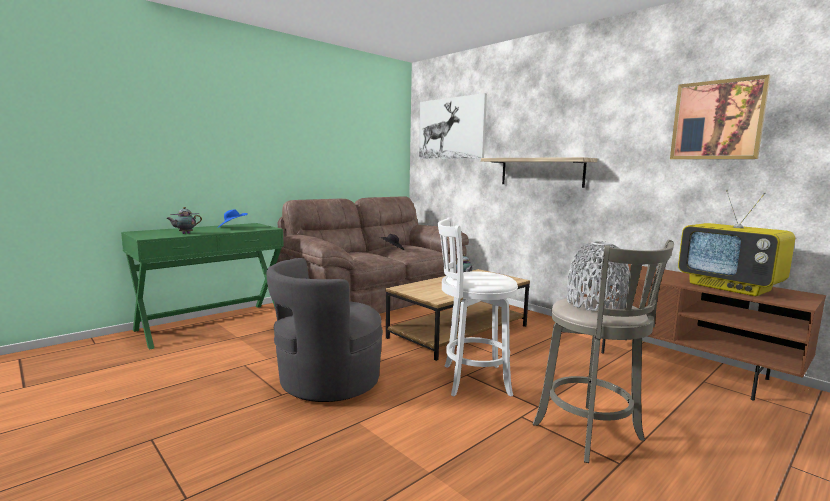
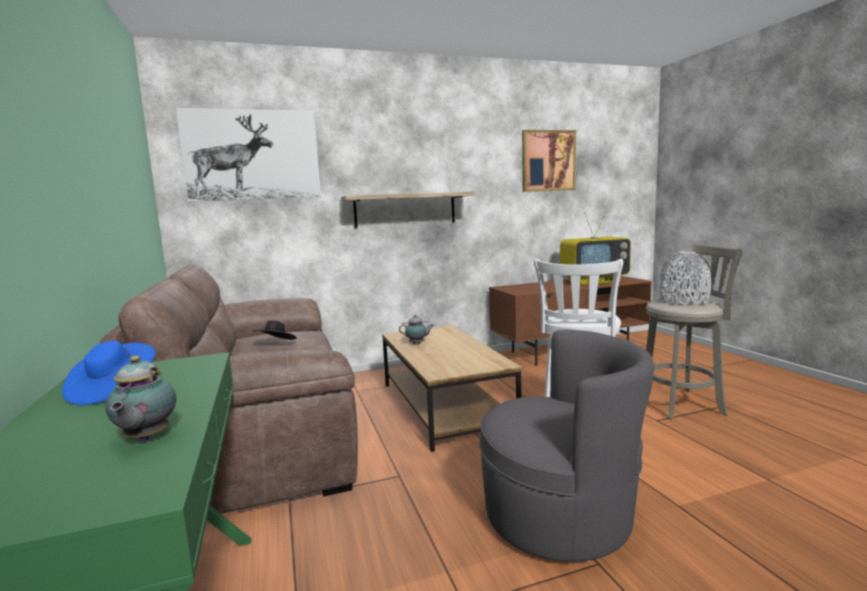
camera: 65 degrees left, 0 degrees up
grey armchair [267,258,383,402] -> grey armchair turned 75 degrees counterclockwise [479,330,654,562]

